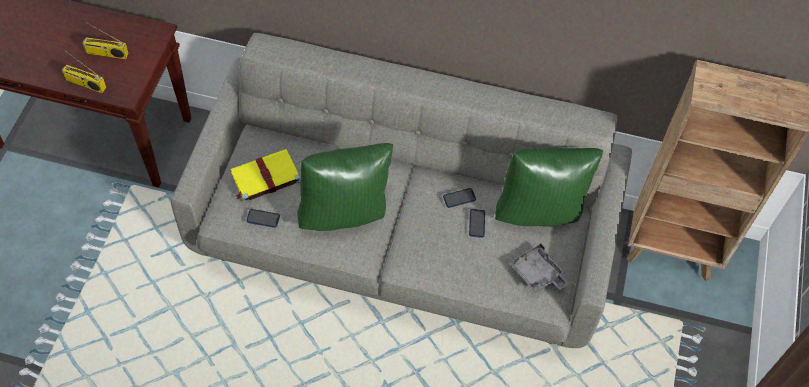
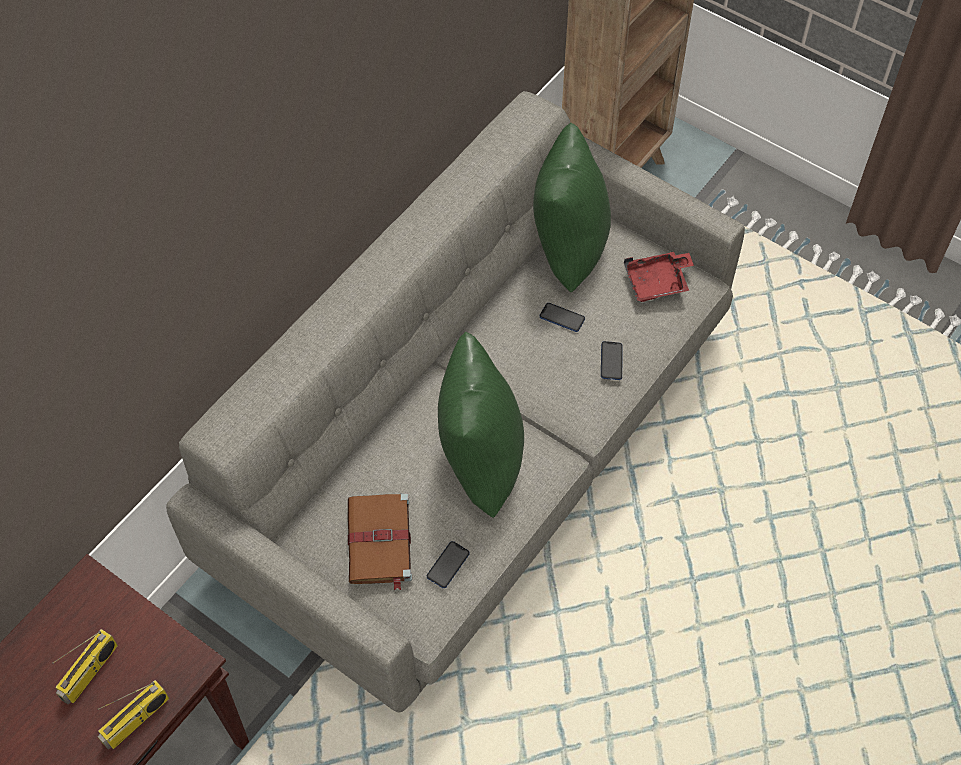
camera: 65 degrees left, 0 degrees up
yellow book [230,149,300,203] -> brown book [348,493,412,590]
phone [443,188,476,208] -> phone moved to [601,341,623,380]
grey tray [510,243,569,293] -> red tray [624,252,694,302]

